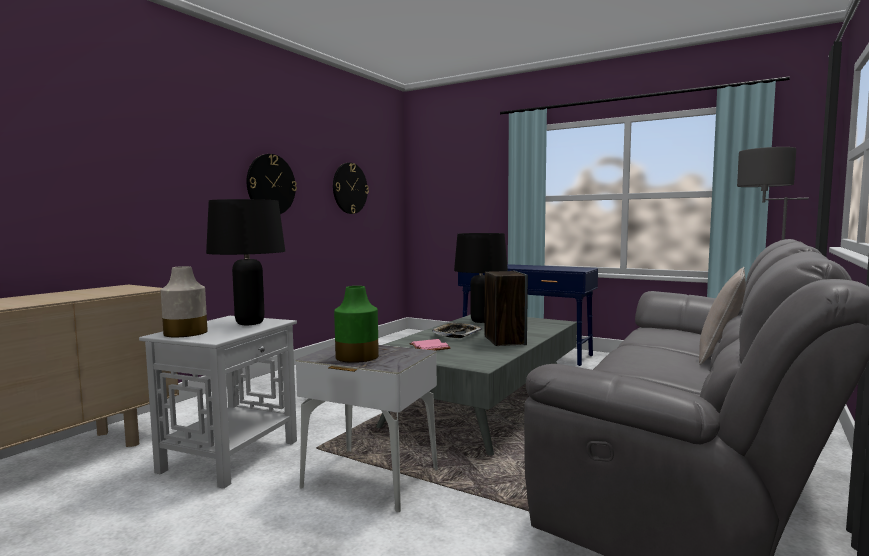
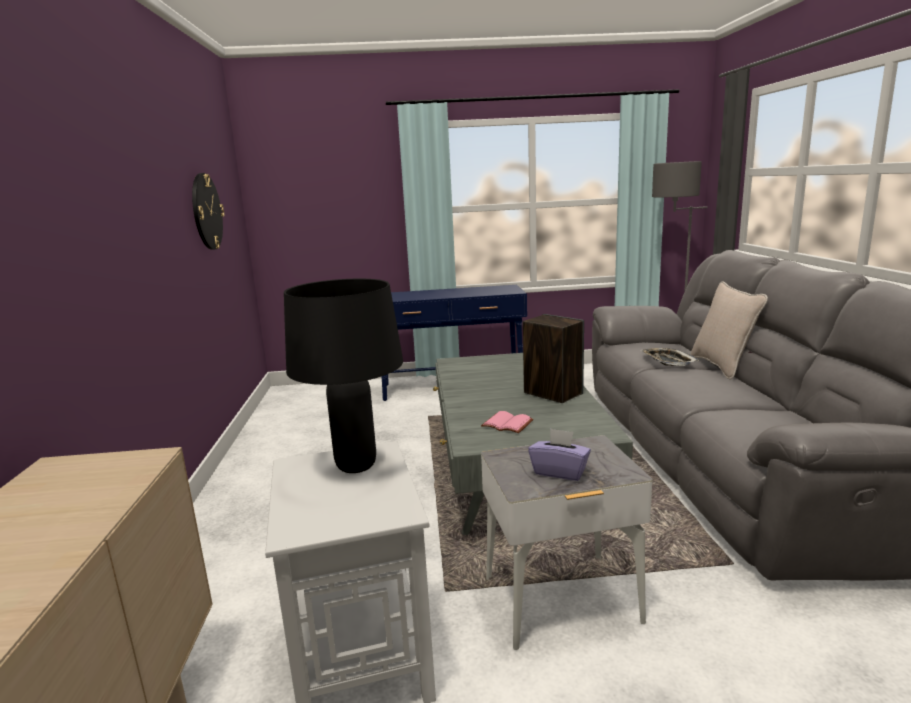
camera: 35 degrees left, 10 degrees up
beige vase [161,266,208,337] -> none
wall clock [247,154,297,214] -> none
green vase [334,286,379,363] -> purple tissue box [528,428,591,481]
tray [432,322,482,338] -> tray moved to [640,348,699,366]
black table lamp [454,233,508,323] -> none

